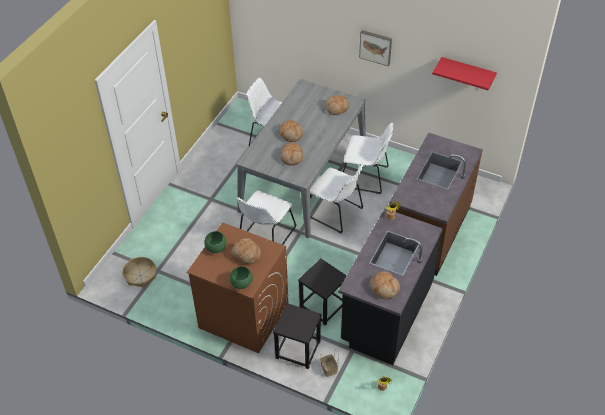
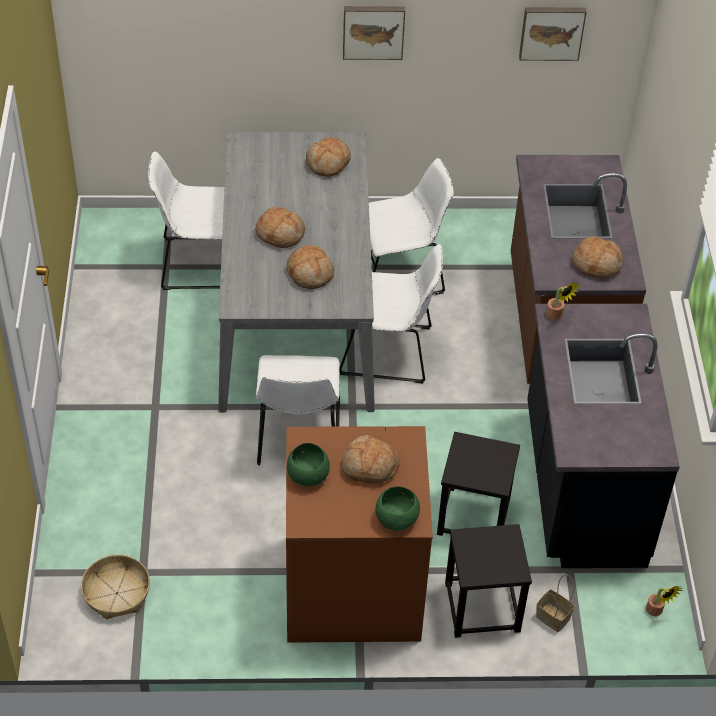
camera: 30 degrees left, 0 degrees up
bread [370,271,400,299] -> bread moved to [572,236,623,279]
red shelf [432,57,497,90] -> picture [519,7,587,61]

